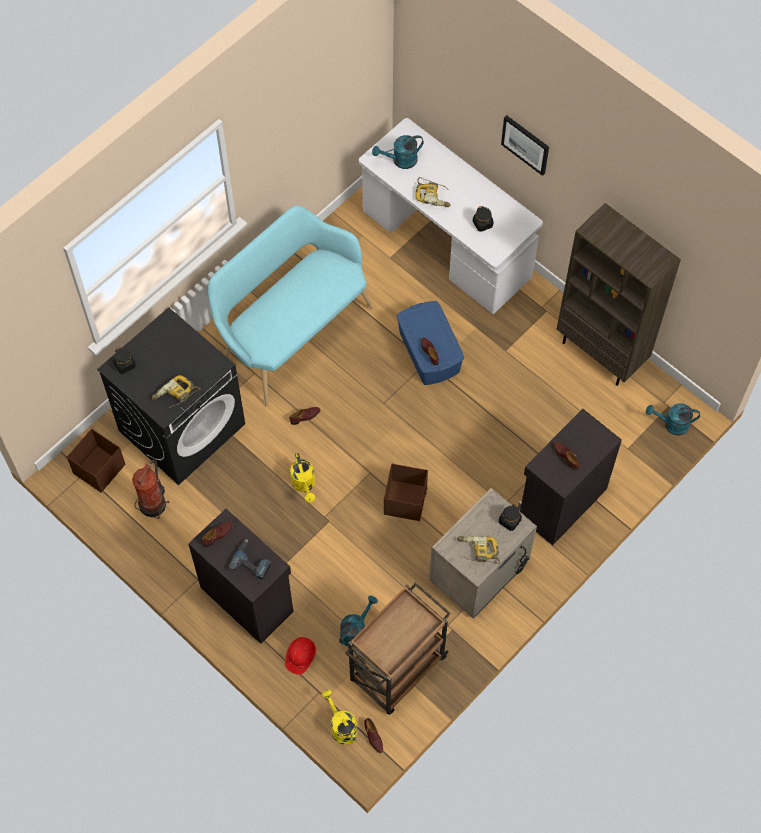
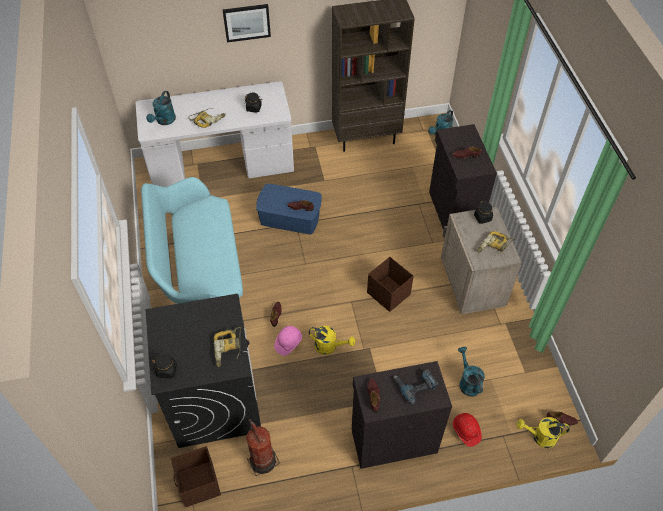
camera: 55 degrees left, 10 degrees down
brown cart [345,582,451,715] -> none
none -> pink hard hat [274,326,302,356]

